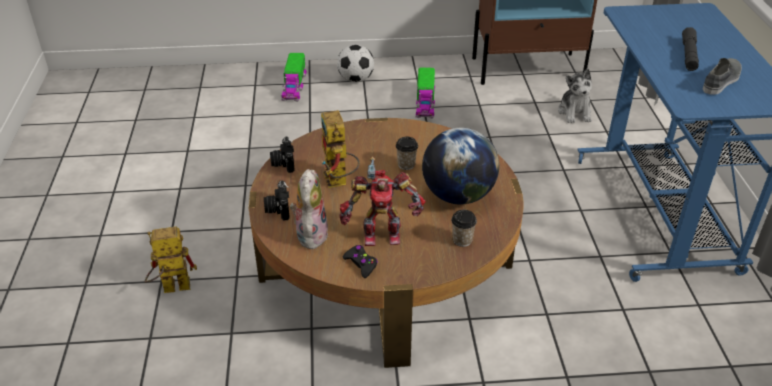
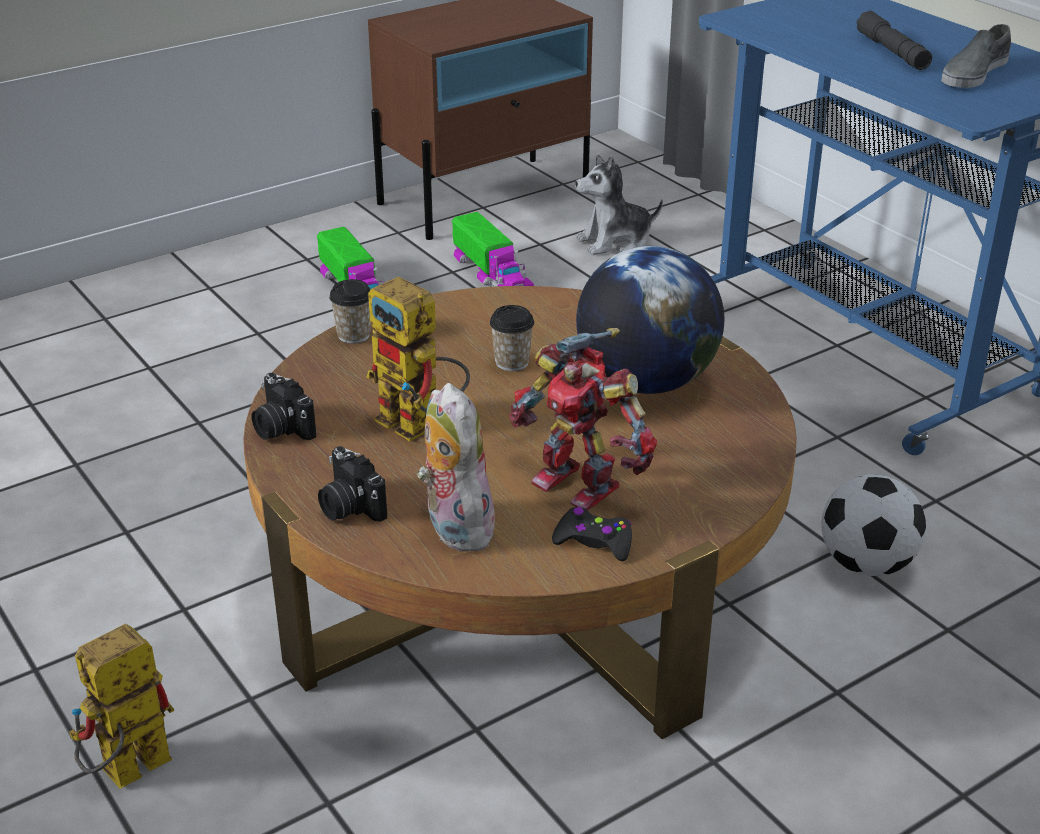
camera: 30 degrees left, 5 degrees down
toy truck [281,53,307,102] -> toy truck moved to [452,212,534,287]
football [337,45,374,82] -> football moved to [821,474,926,576]
toy robot [340,157,425,246] -> toy robot turned 75 degrees clockwise [509,328,657,511]
cup [451,210,477,247] -> cup moved to [329,279,371,344]
plush toy [558,68,592,123] -> plush toy turned 105 degrees clockwise [575,154,663,255]
grey shoe [702,58,742,95] -> grey shoe turned 150 degrees counterclockwise [941,24,1011,88]

